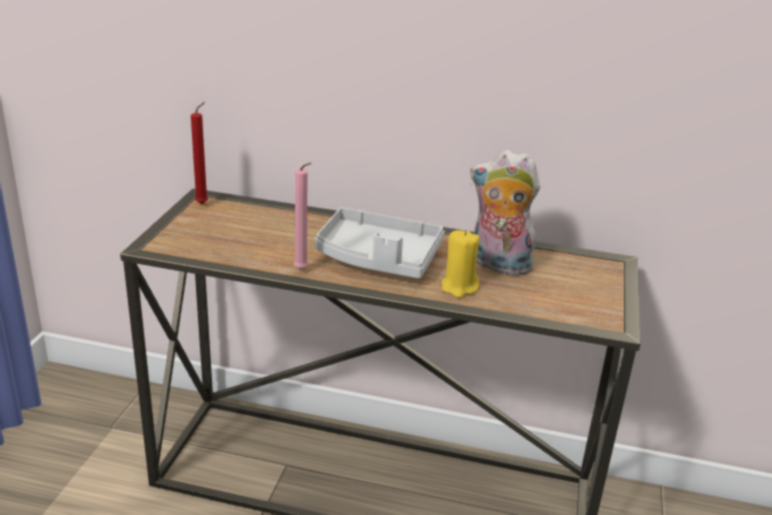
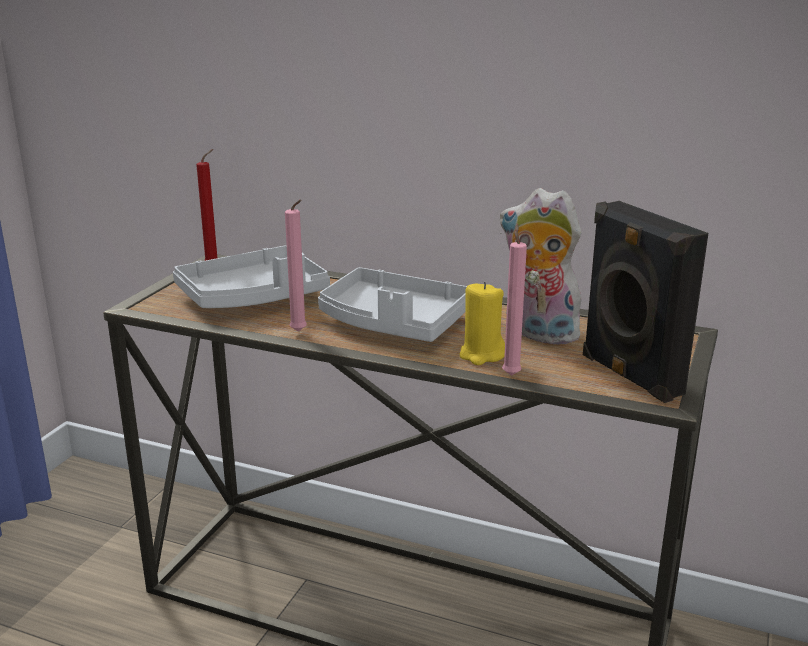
camera: 10 degrees right, 5 degrees down
none -> grey tray [173,245,330,308]
none -> pink candle [502,224,527,376]
none -> black speaker [583,201,708,403]

